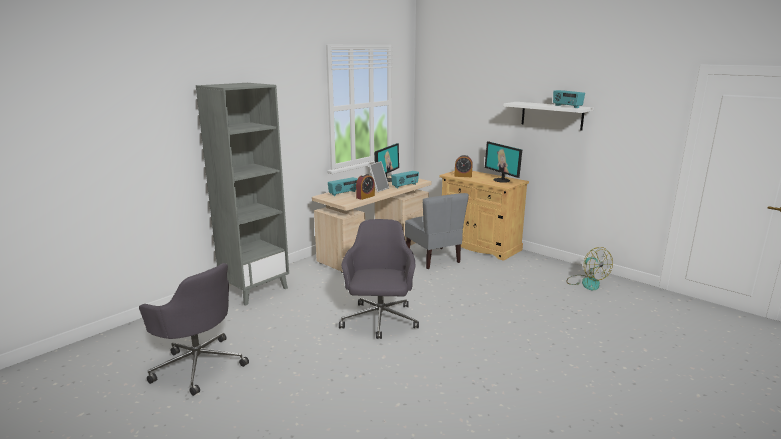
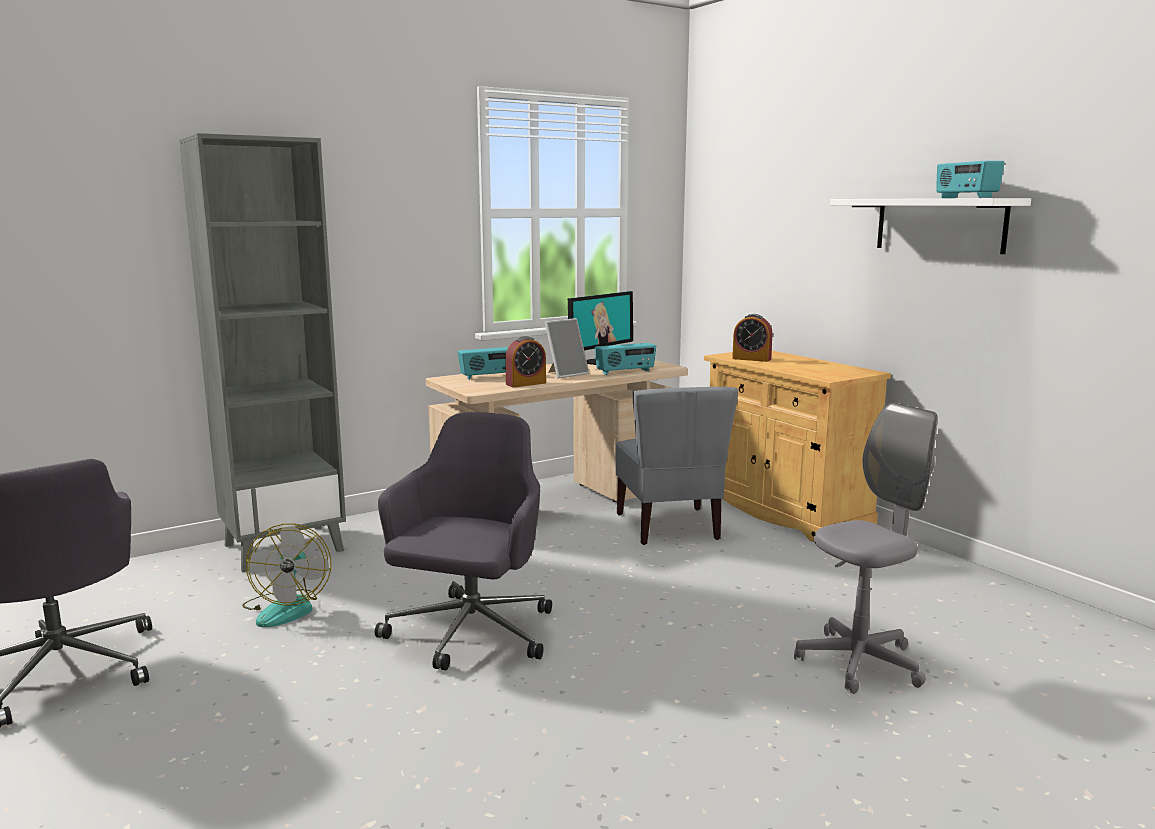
camera: 15 degrees right, 5 degrees down
monitor [485,141,522,183] -> none
fan [566,247,613,290] -> fan moved to [242,523,331,627]
none -> grey office chair [794,402,938,694]

